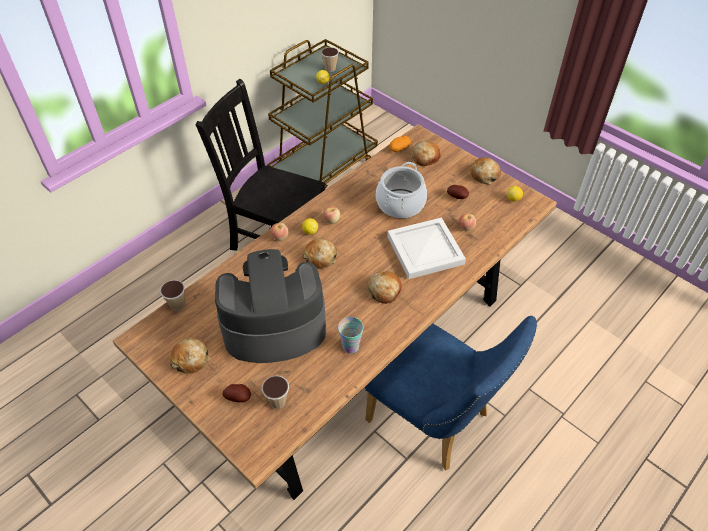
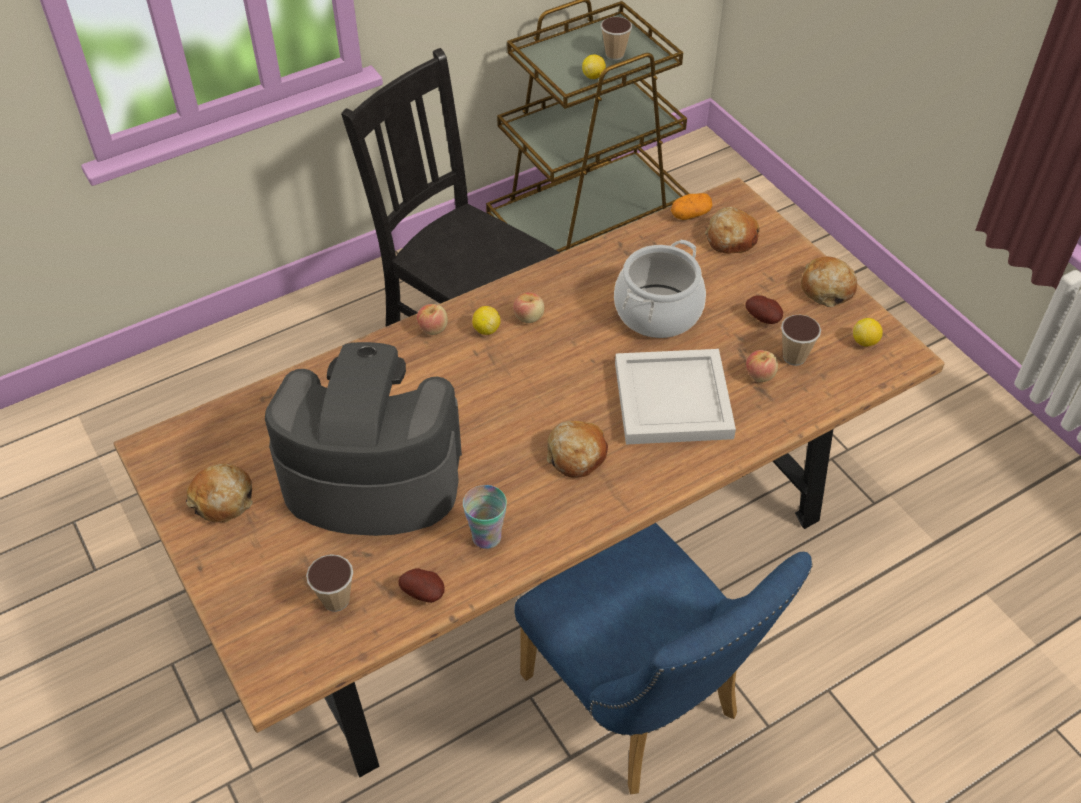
camera: 15 degrees right, 0 degrees up
cup [160,280,185,311] -> cup moved to [781,315,821,366]
potato [223,384,251,402] -> potato moved to [398,568,445,603]
bread [302,239,337,268] -> none

